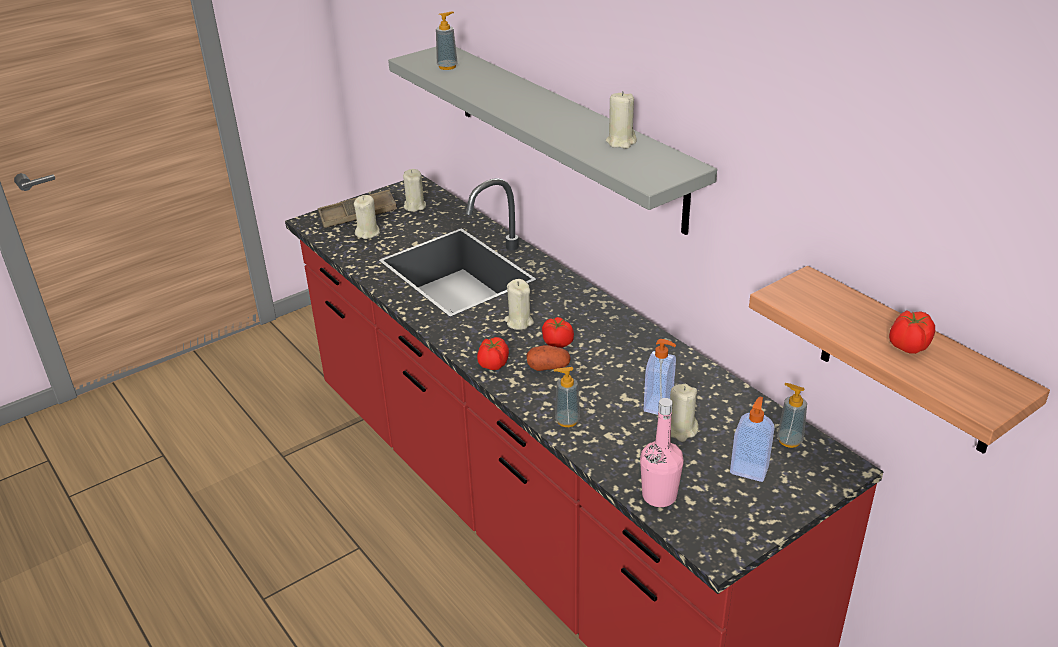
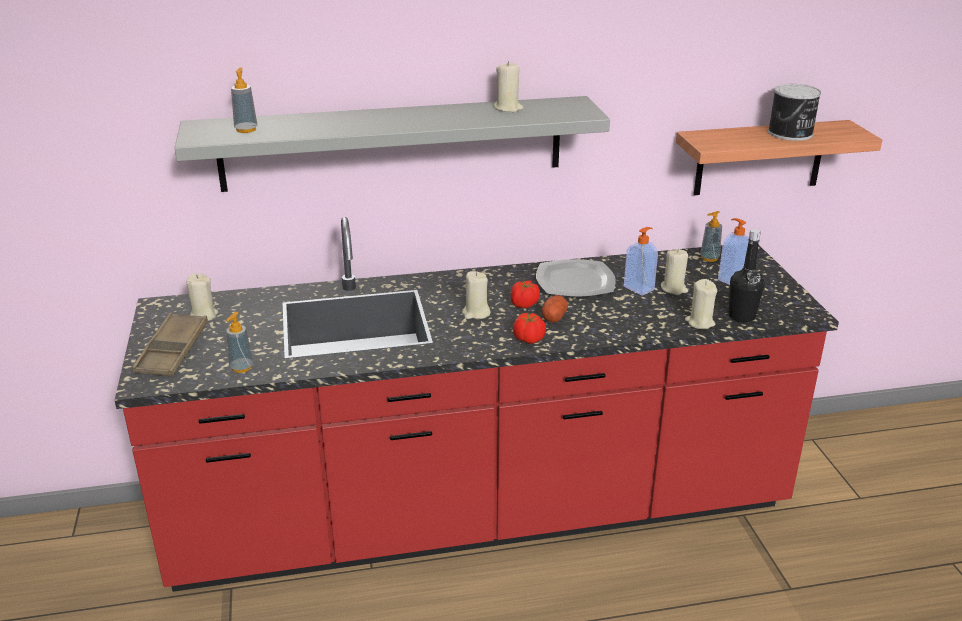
camera: 65 degrees left, 5 degrees down
beige candle [354,195,380,239] -> beige candle moved to [685,279,717,329]
soap dispenser [554,367,580,427] -> soap dispenser moved to [226,312,253,373]
pink bottle [640,398,684,507] -> black bottle [729,229,765,322]
tomato [889,310,935,354] -> can [768,84,821,141]
none -> plate [536,259,616,297]

